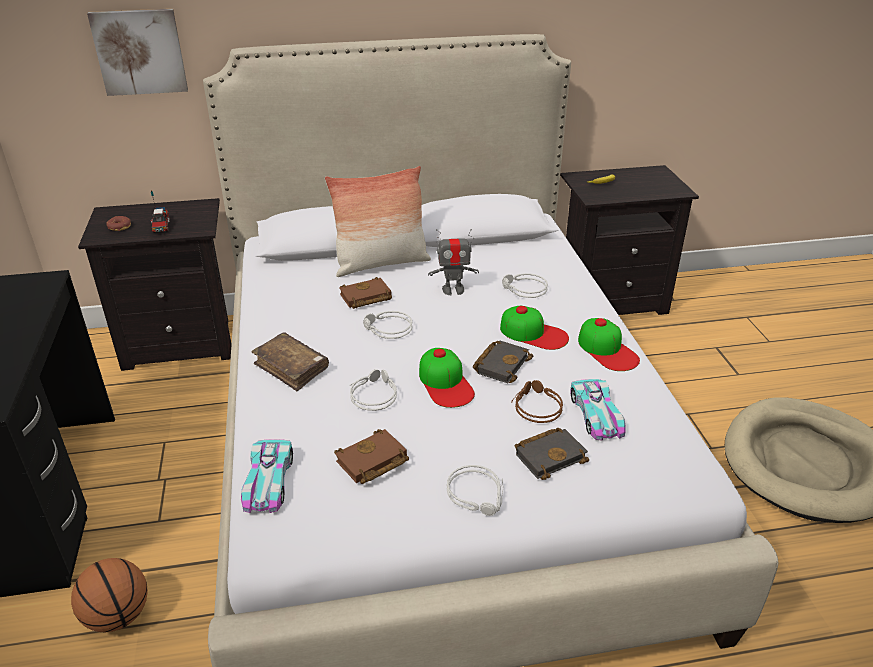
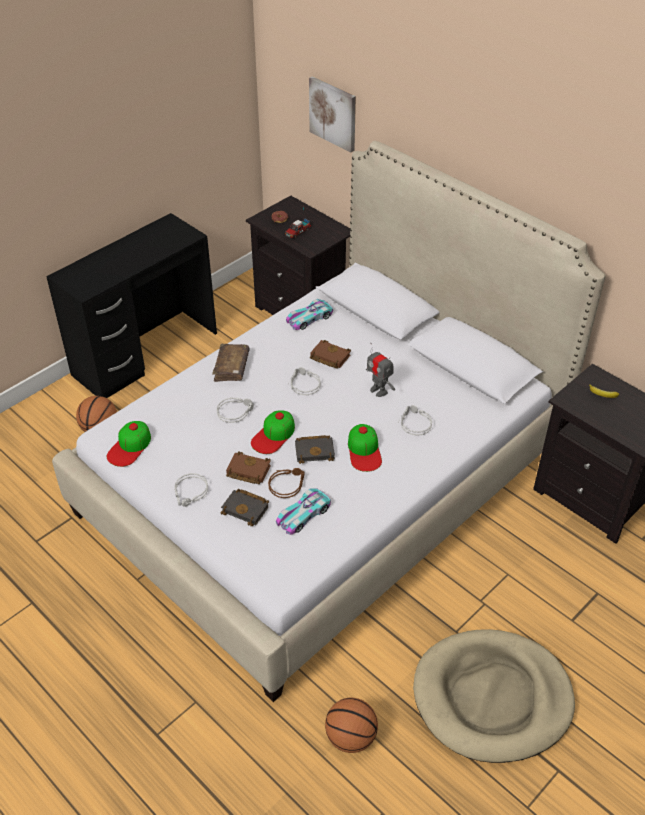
camera: 55 degrees right, 10 degrees up
toy car [241,439,293,513] -> toy car moved to [286,299,333,330]
pillow [325,166,431,277] -> none
brown book [334,429,409,484] -> brown book moved to [226,451,271,484]
cap [578,318,640,371] -> cap moved to [107,421,151,467]
none -> basketball [325,698,378,753]

